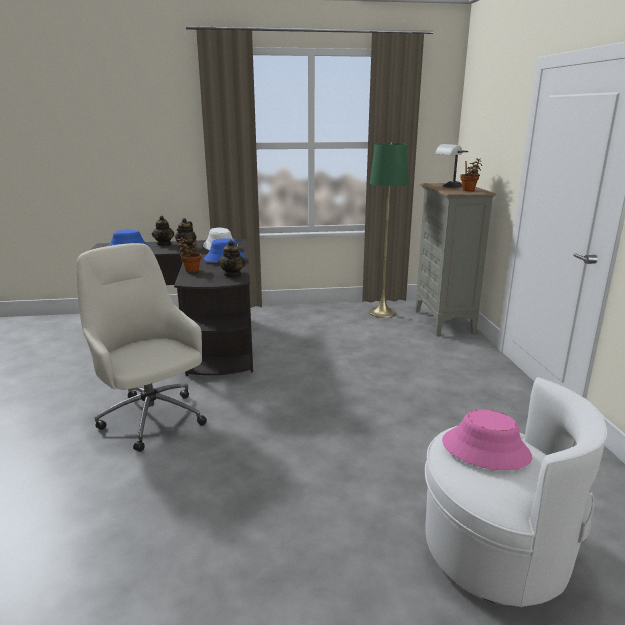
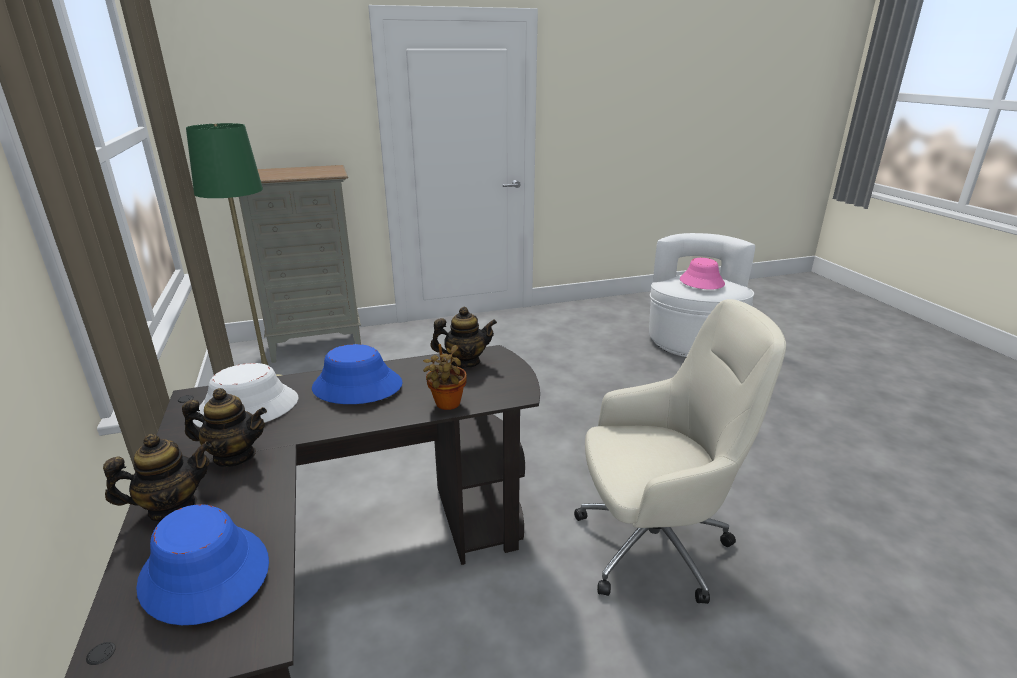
camera: 100 degrees left, 5 degrees up
beige office chair [77,243,207,452] -> beige office chair turned 135 degrees counterclockwise [574,299,786,604]
table lamp [435,144,468,188] -> none
potted plant [460,158,482,191] -> none

